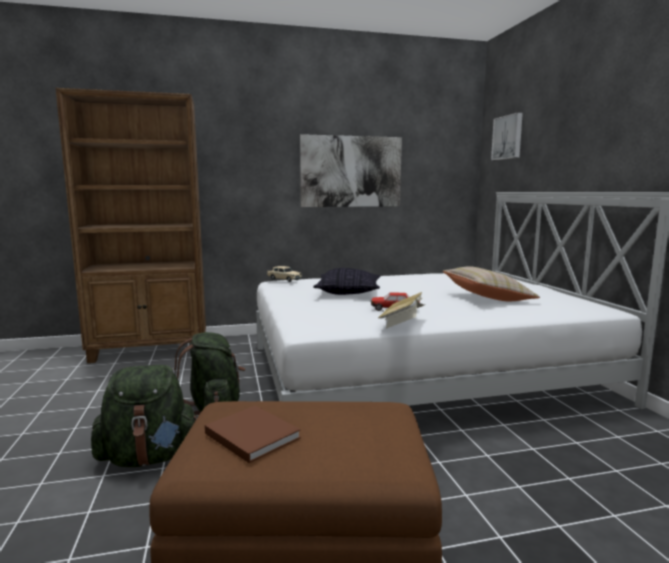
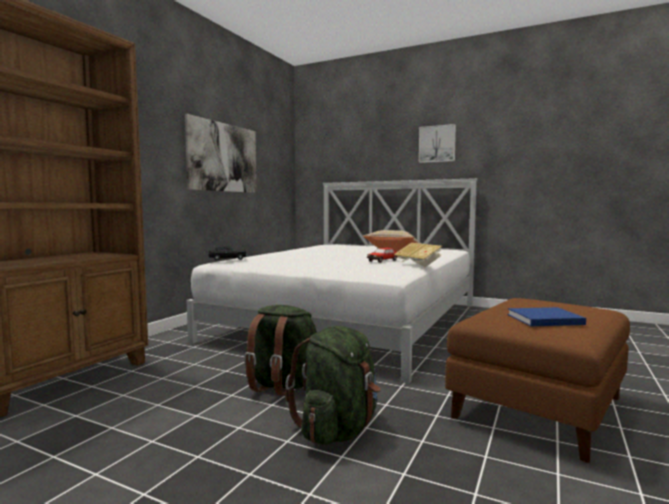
camera: 50 degrees left, 5 degrees down
brown book [205,406,301,463] -> blue book [507,307,586,326]
beige toy car [267,266,302,282] -> black toy car [208,246,247,260]
pillow [313,268,380,295] -> none
picture [491,112,523,160] -> picture moved to [419,124,456,163]

